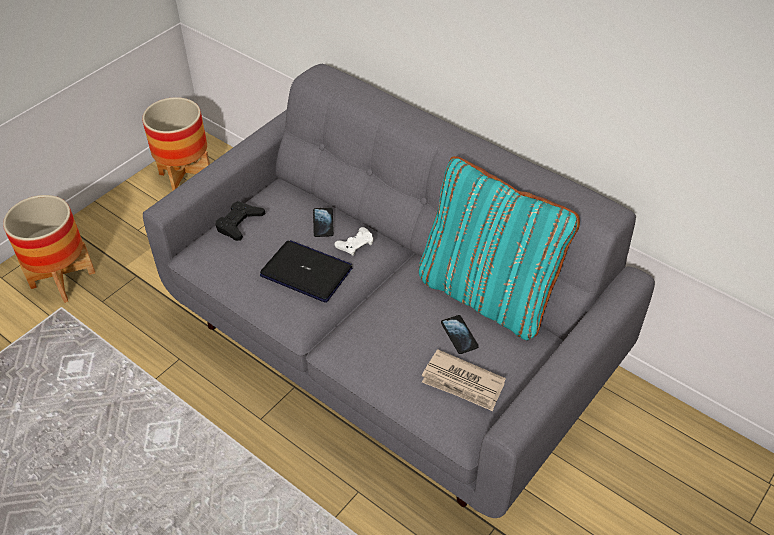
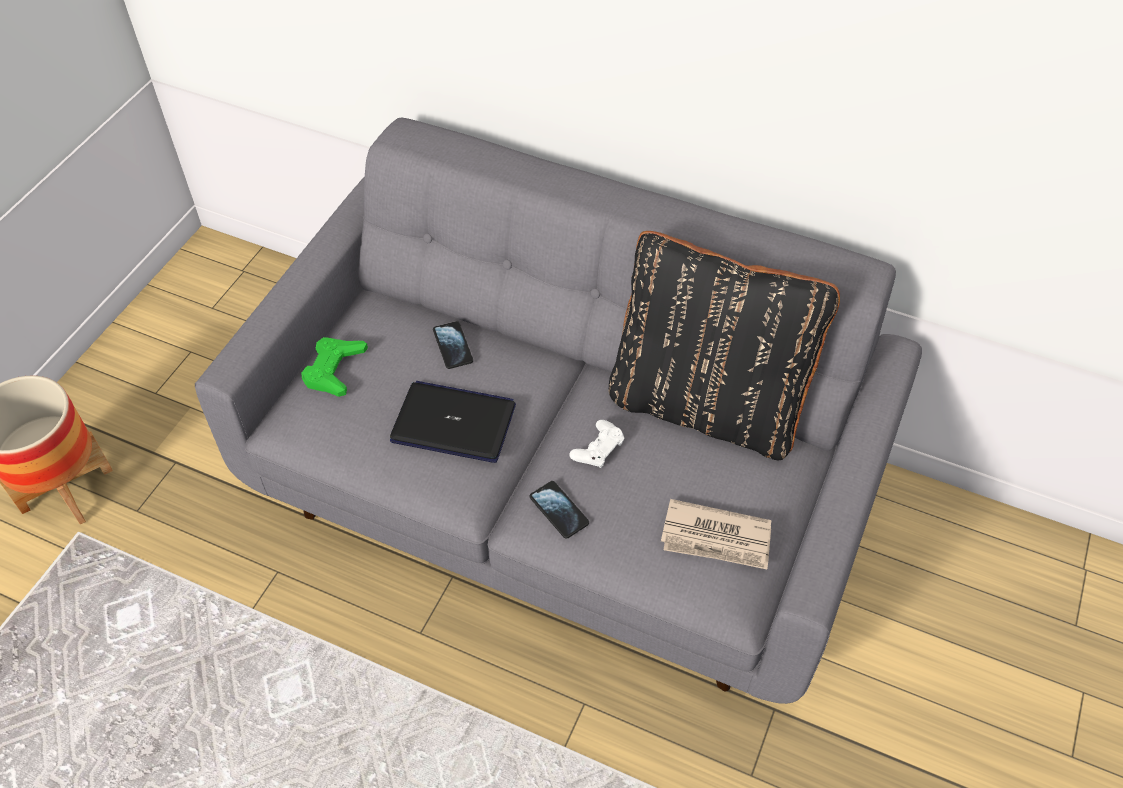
camera: 15 degrees left, 5 degrees up
planter [142,97,210,190] -> none
black game controller [215,201,265,241] -> green game controller [301,337,368,397]
white game controller [334,227,373,256] -> white game controller moved to [569,420,624,468]
turquoise pillow [419,156,580,340] -> black pillow [608,231,840,460]
phone [441,315,479,354] -> phone moved to [530,481,589,539]

